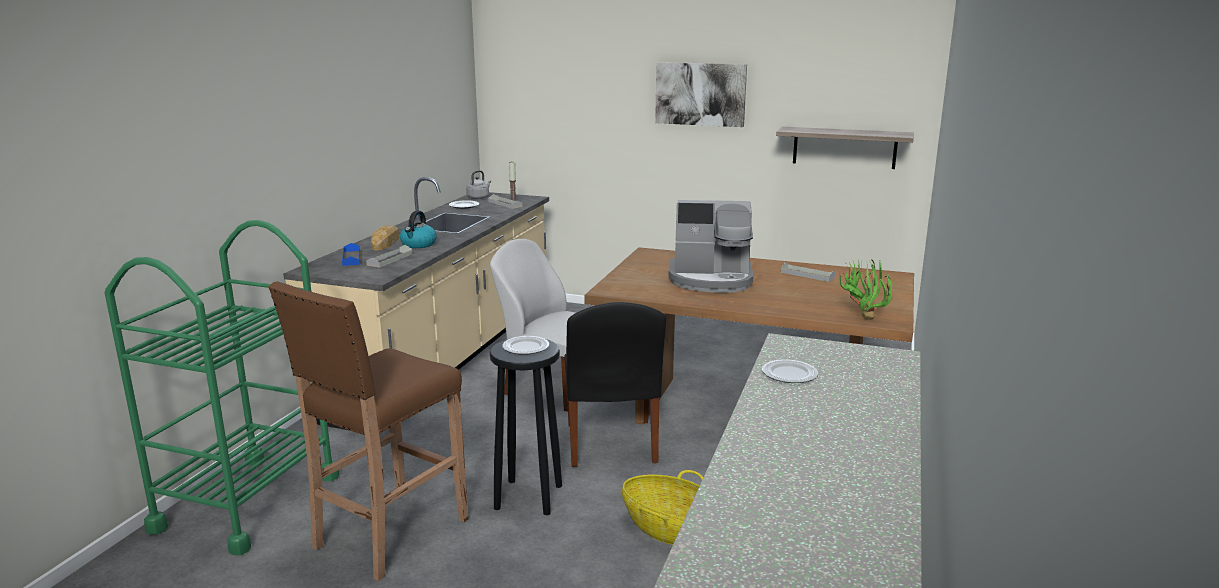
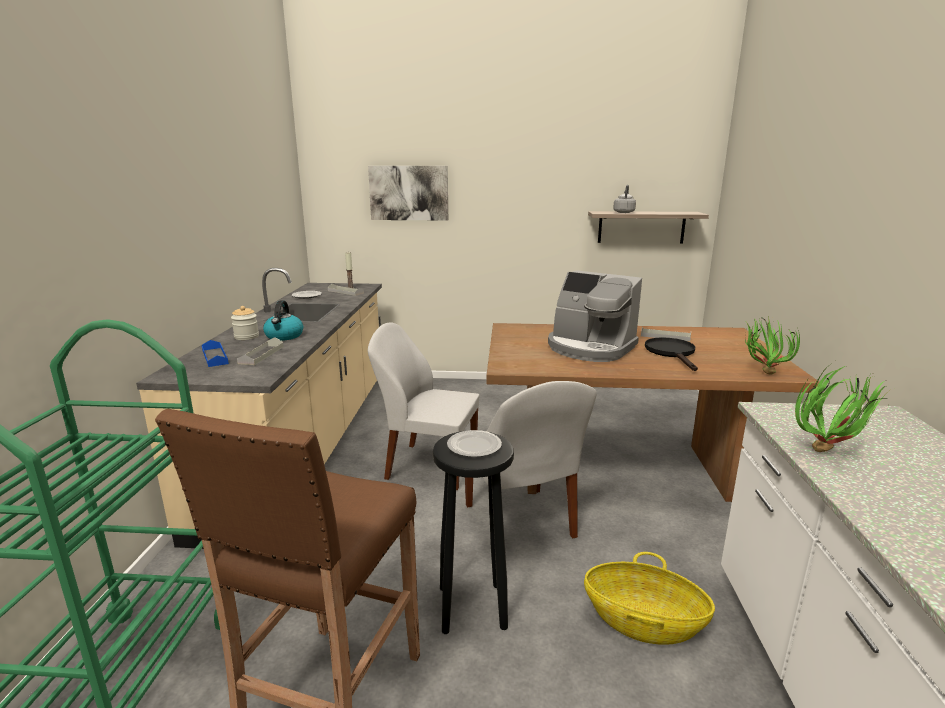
camera: 15 degrees left, 0 degrees up
bread [371,226,399,250] -> jar [231,306,259,340]
grey kettle [466,170,491,199] -> grey kettle moved to [613,185,636,213]
black chair [565,302,666,467] -> white chair [465,381,597,538]
picture [655,62,747,127] -> picture moved to [368,166,448,221]
coffee machine [668,200,753,293] -> coffee machine turned 45 degrees clockwise [548,270,642,362]
plate [762,359,818,383] -> potted plant [795,360,890,452]
none -> black frying pan [645,337,698,371]

